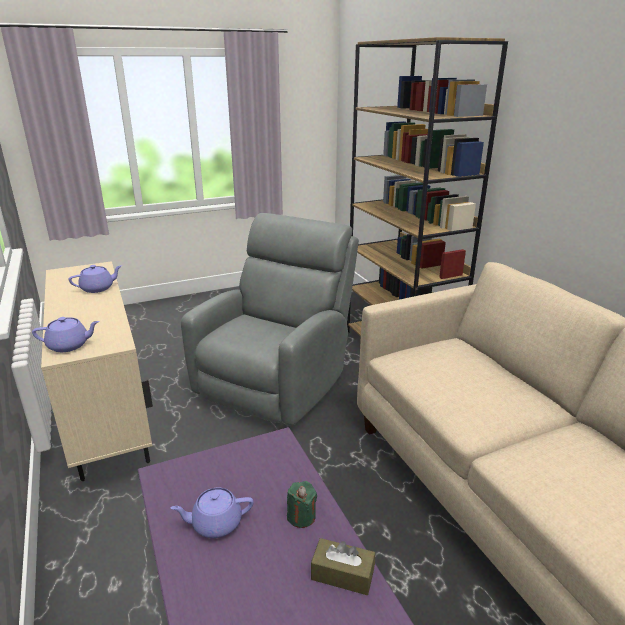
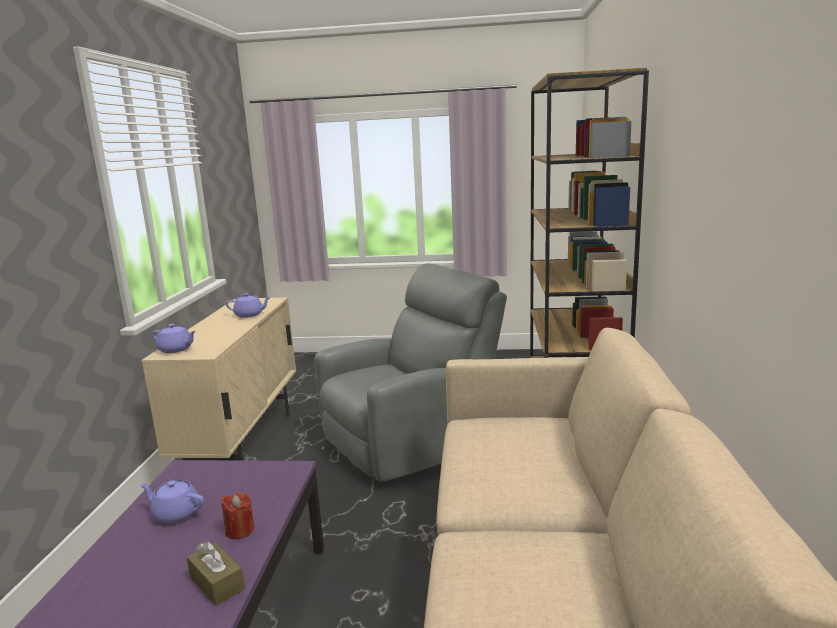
camera: 30 degrees right, 10 degrees down
green candle [287,481,317,528] -> red candle [221,493,254,539]

